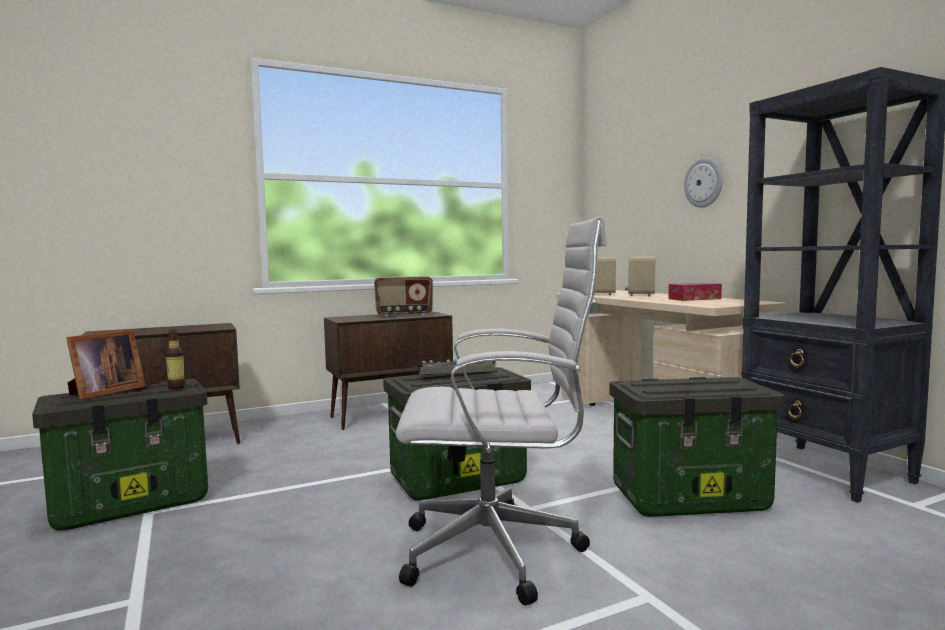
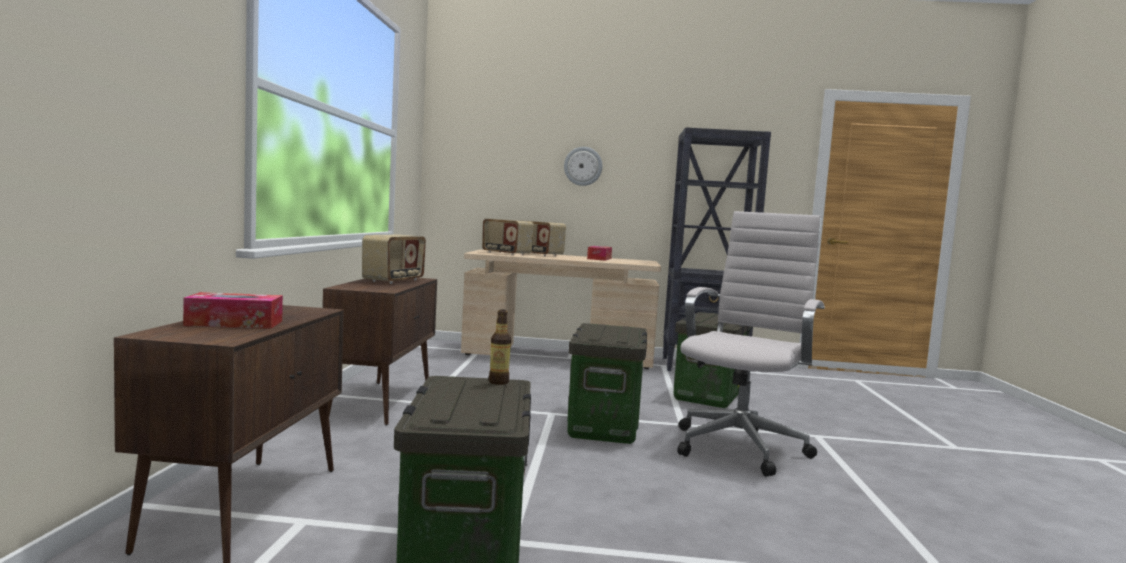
camera: 60 degrees left, 0 degrees up
picture frame [66,330,146,400] -> none
keyboard [418,359,497,374] -> none
none -> tissue box [183,292,283,329]

